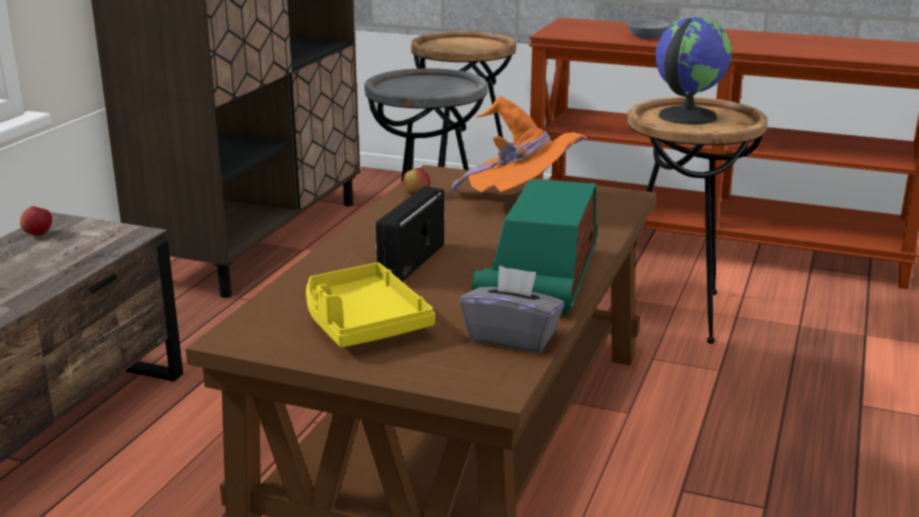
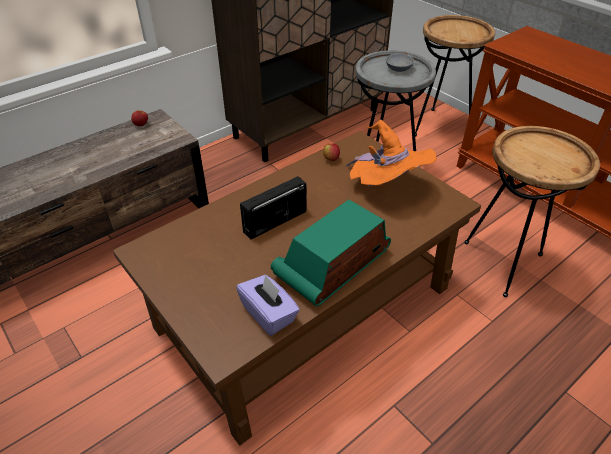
camera: 30 degrees right, 20 degrees up
yellow tray [306,263,435,347] -> none
grey tissue box [460,265,565,353] -> purple tissue box [236,274,300,336]
grey bowl [627,19,670,39] -> grey bowl moved to [386,53,414,72]
globe [655,16,732,125] -> none

